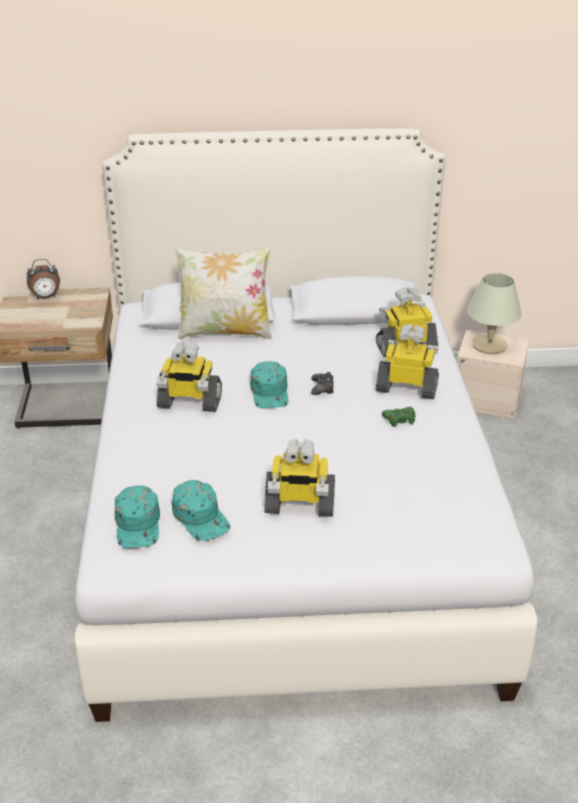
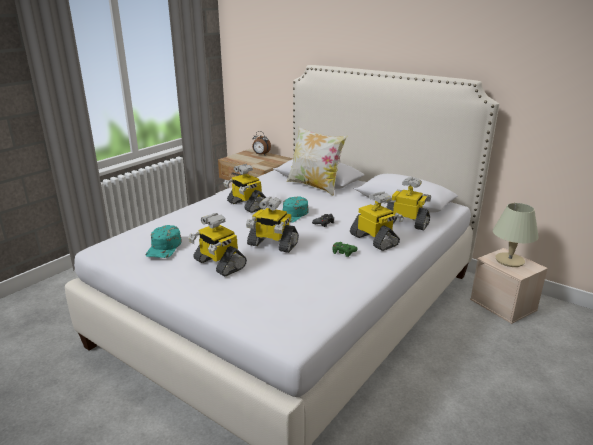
camera: 40 degrees right, 10 degrees down
turquoise cap [115,486,160,548] -> none
none -> toy robot [246,197,299,253]

